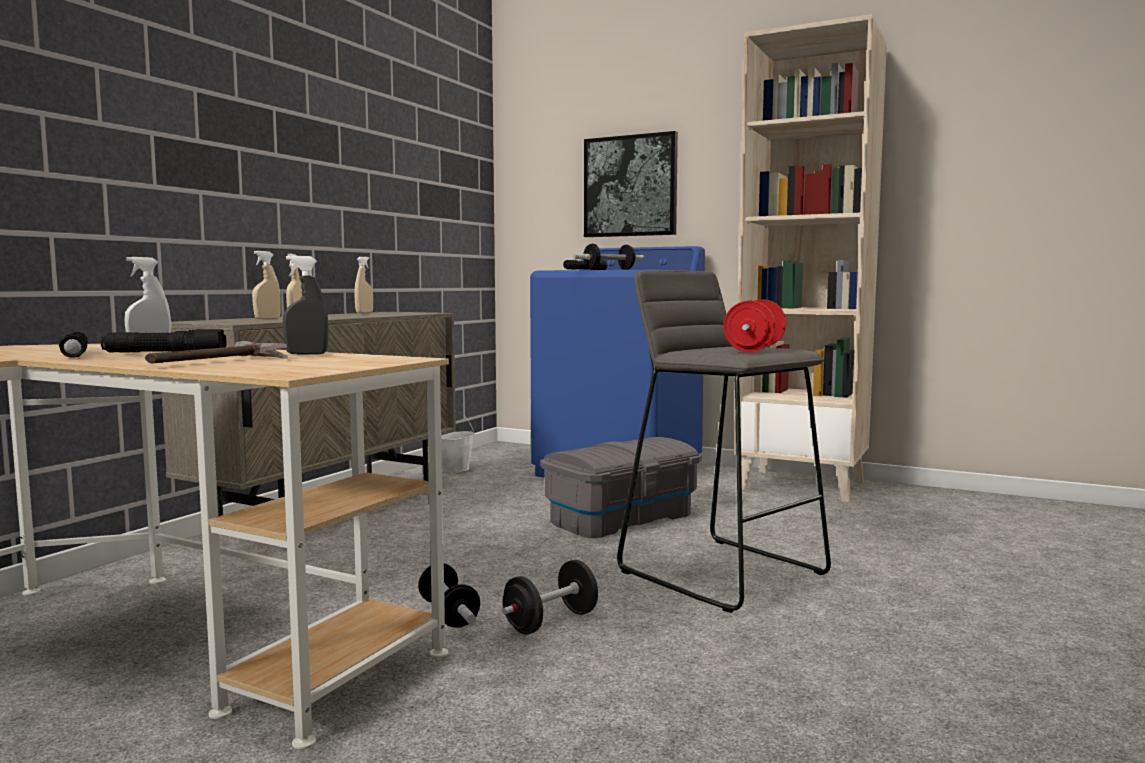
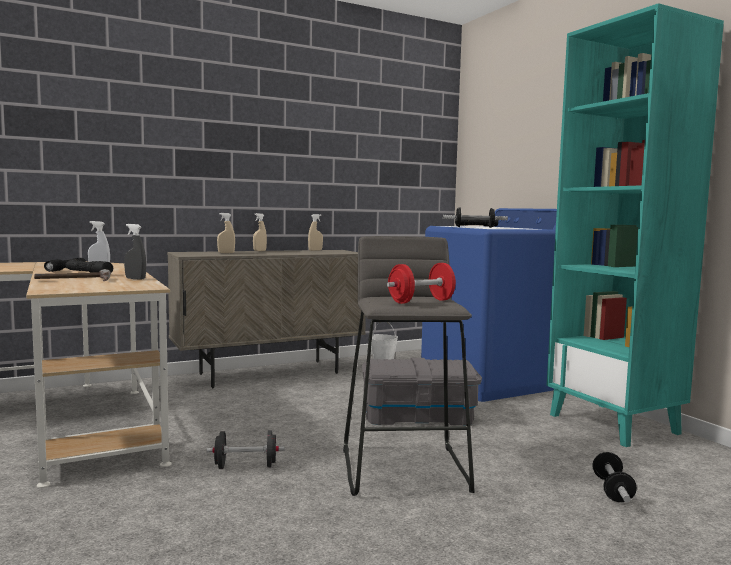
camera: 35 degrees right, 0 degrees up
dumbbell [418,563,480,628] -> dumbbell moved to [592,452,637,502]
picture [584,131,678,237] -> none
beige bookcase [734,14,887,503] -> turquoise bookcase [546,3,724,447]

